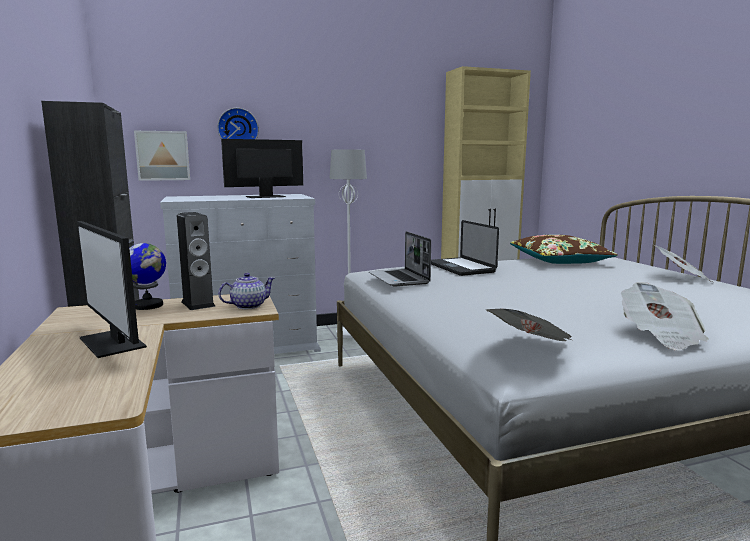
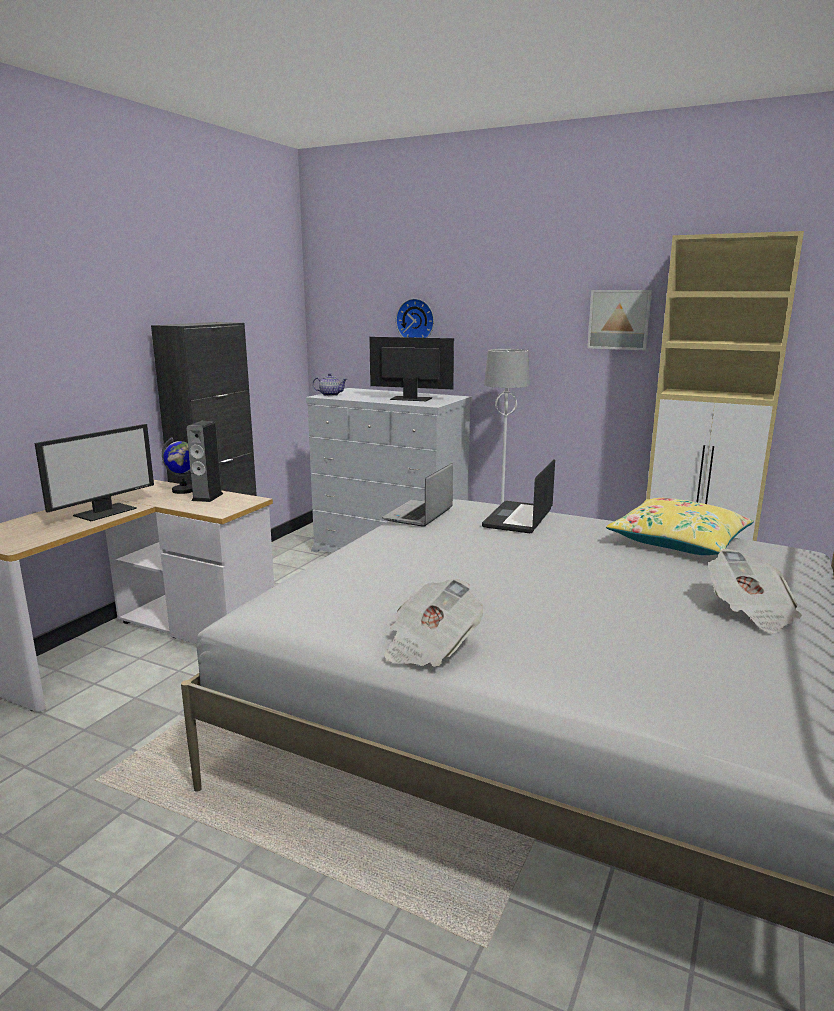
camera: 45 degrees right, 5 degrees up
monitor [77,221,147,358] -> monitor turned 150 degrees counterclockwise [34,424,154,521]
picture [134,131,190,181] -> picture moved to [587,290,652,350]
teapot [218,273,275,309] -> teapot moved to [313,373,348,396]
newspaper [486,309,572,341] -> none
brown pillow [510,235,618,264] -> yellow pillow [606,498,754,555]

